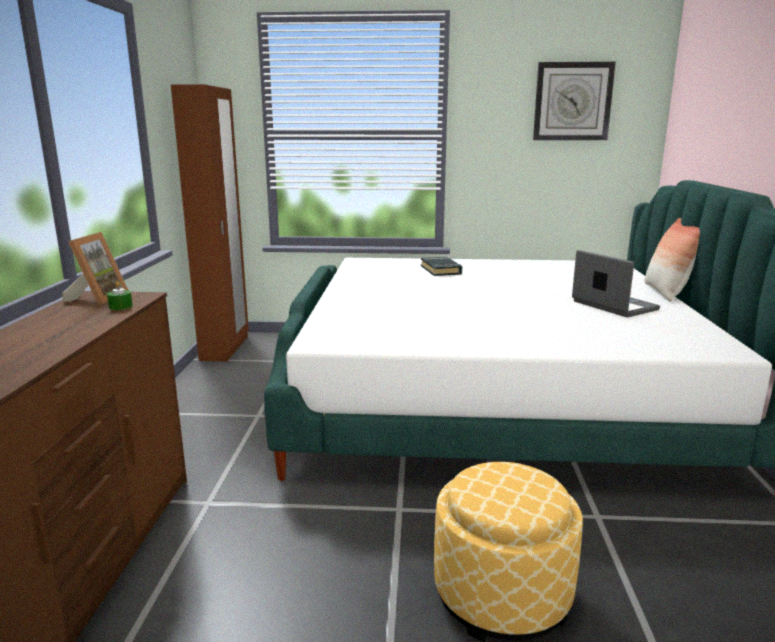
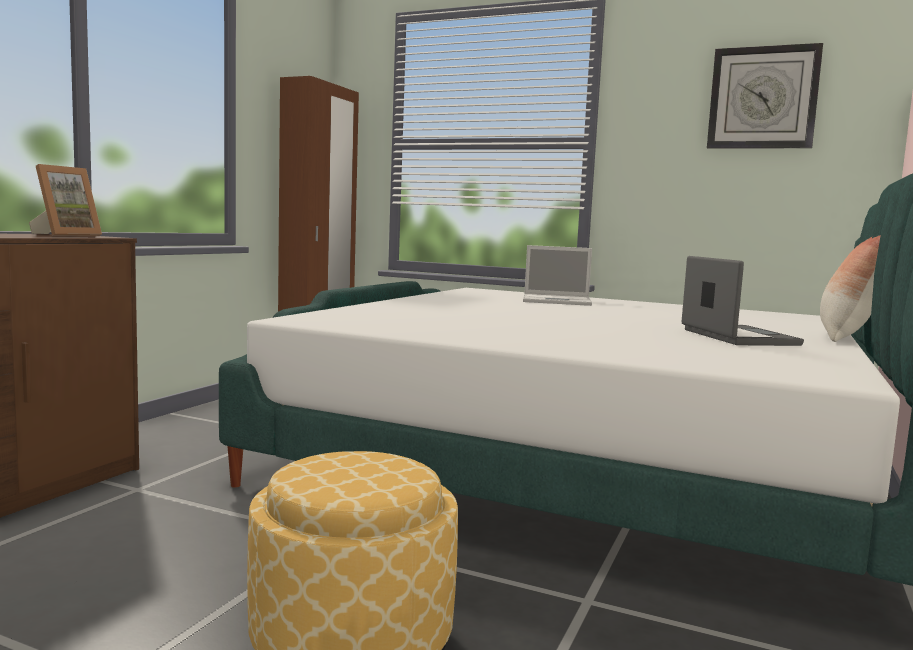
camera: 20 degrees right, 10 degrees down
green candle [107,281,133,310] -> none
black book [421,257,462,276] -> laptop [523,245,592,306]

